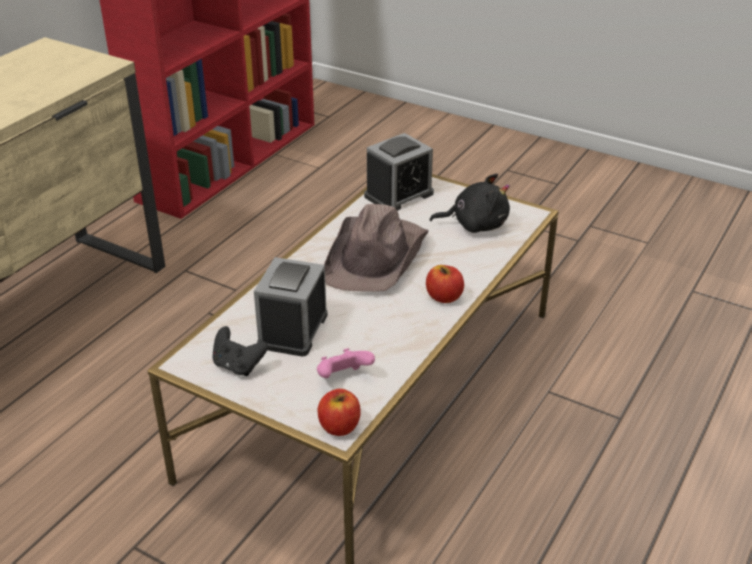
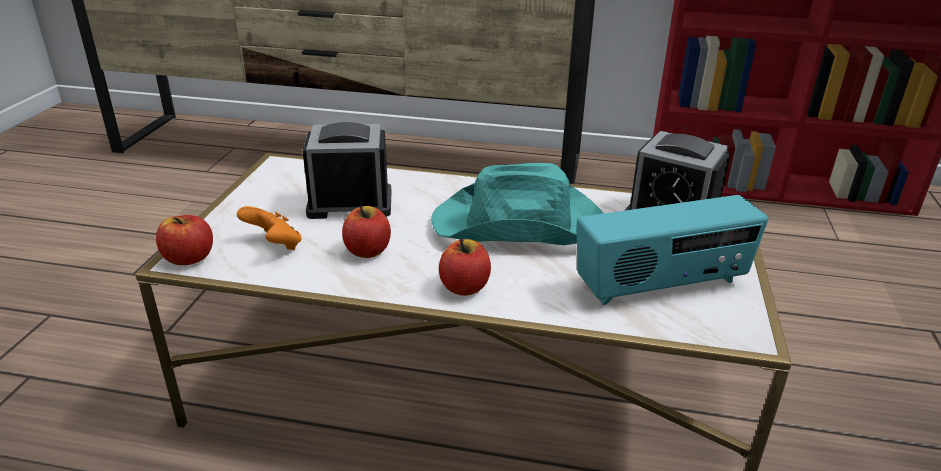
camera: 70 degrees right, 5 degrees down
black game controller [212,326,268,376] -> none
pink game controller [317,348,375,378] -> orange game controller [237,206,302,250]
brown hat [324,204,429,291] -> turquoise hat [431,163,604,245]
black plush toy [430,173,510,233] -> radio [577,195,768,305]
none -> apple [342,206,391,258]

